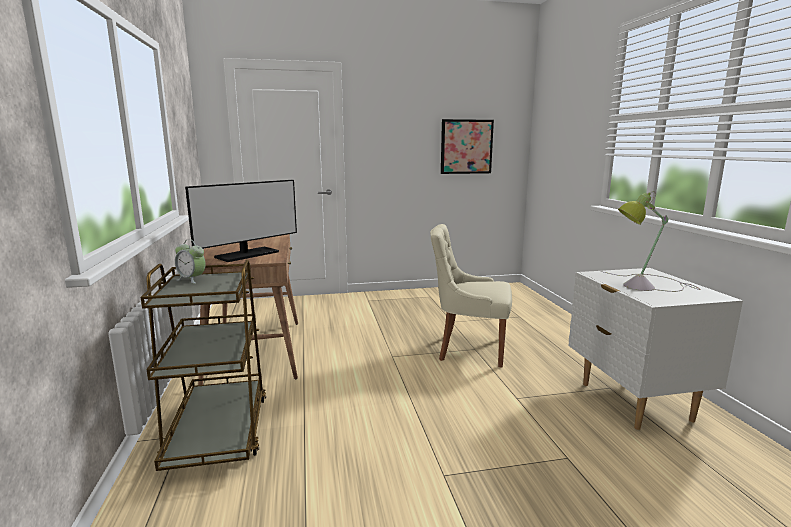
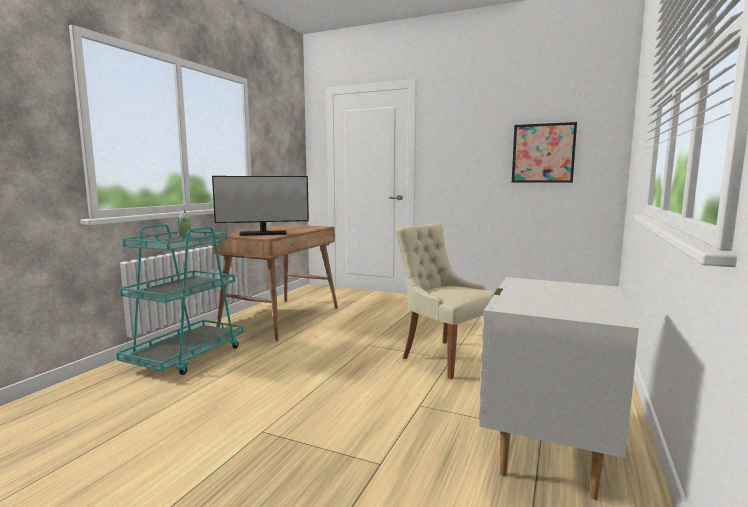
camera: 35 degrees right, 5 degrees down
brown cart [141,260,266,471] -> turquoise cart [116,224,244,375]
table lamp [600,191,700,292] -> none

